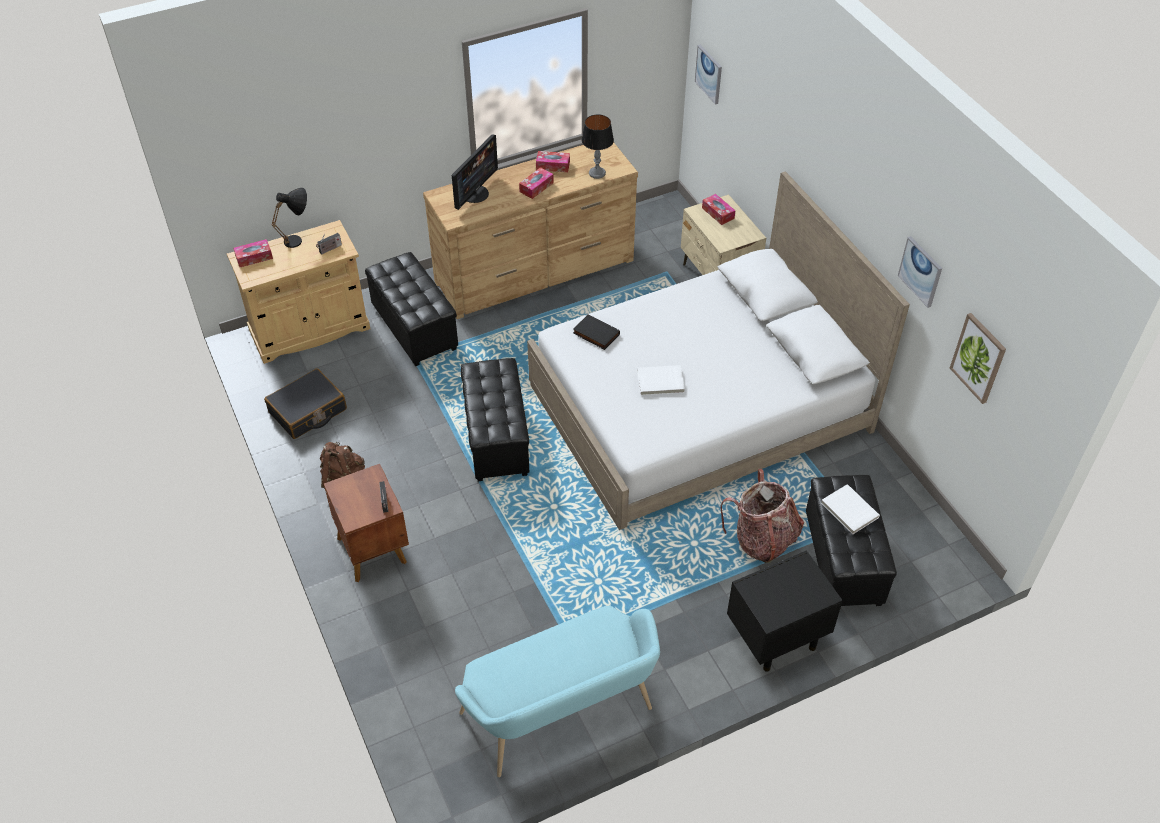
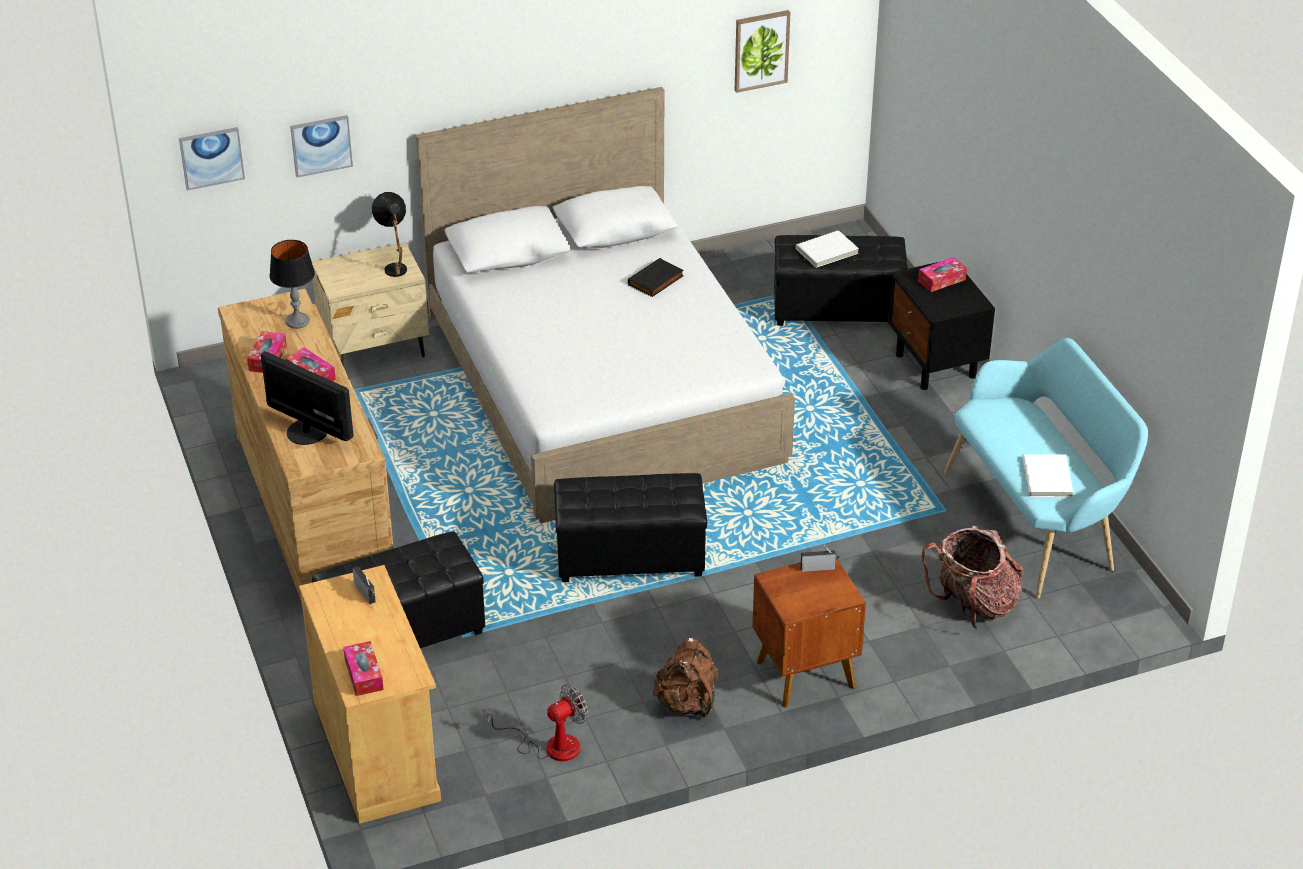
camera: 85 degrees left, 10 degrees down
black suitcase [264,368,347,439] -> fan [483,684,588,761]
black table lamp [272,188,307,248] -> black table lamp moved to [372,192,407,277]
black book [573,314,620,350] -> black book moved to [628,258,684,297]
white book [637,365,685,395] -> white book moved to [1022,454,1073,497]
tissue box [702,194,736,225] -> tissue box moved to [918,257,967,292]
backpack [721,469,804,563] -> backpack moved to [922,525,1023,629]
picture [898,236,942,308] -> picture moved to [290,115,353,178]

